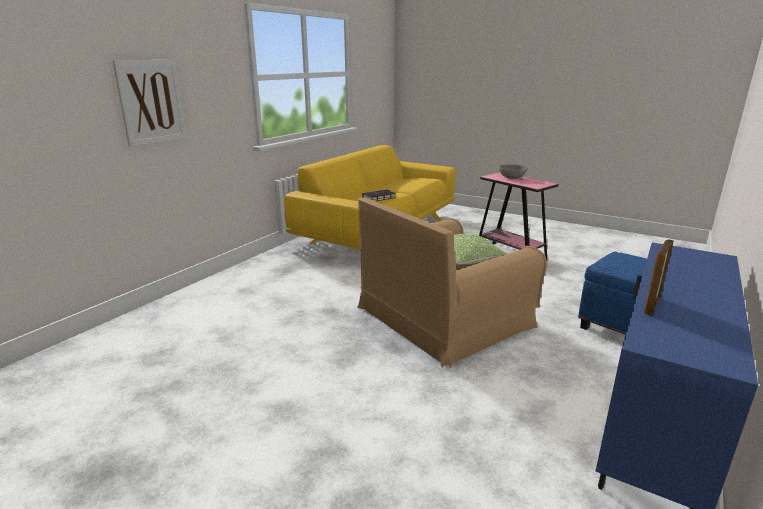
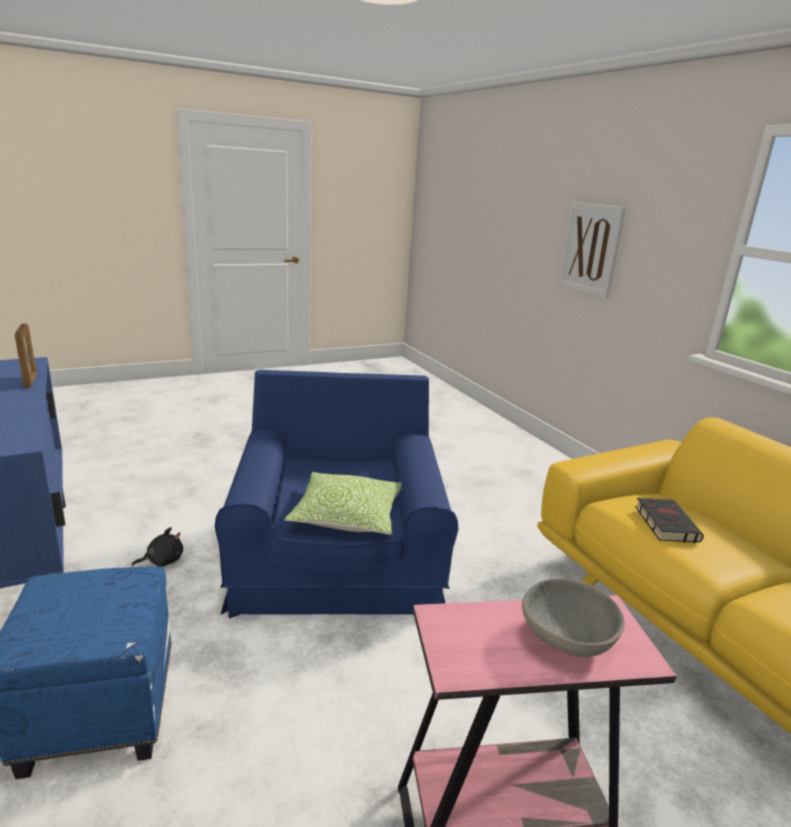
camera: 120 degrees right, 0 degrees up
brown armchair [357,198,547,368] -> blue armchair [215,370,458,618]
none -> black plush toy [132,527,183,567]

